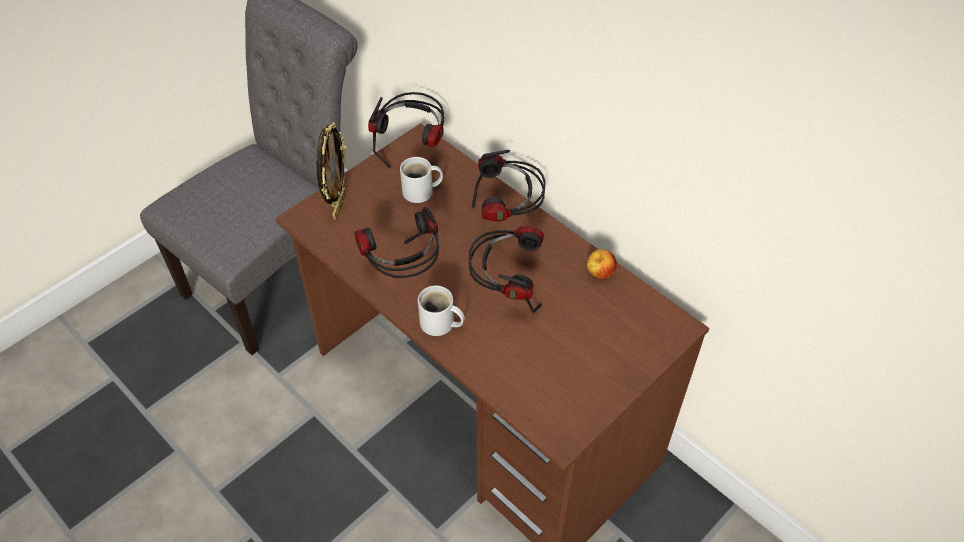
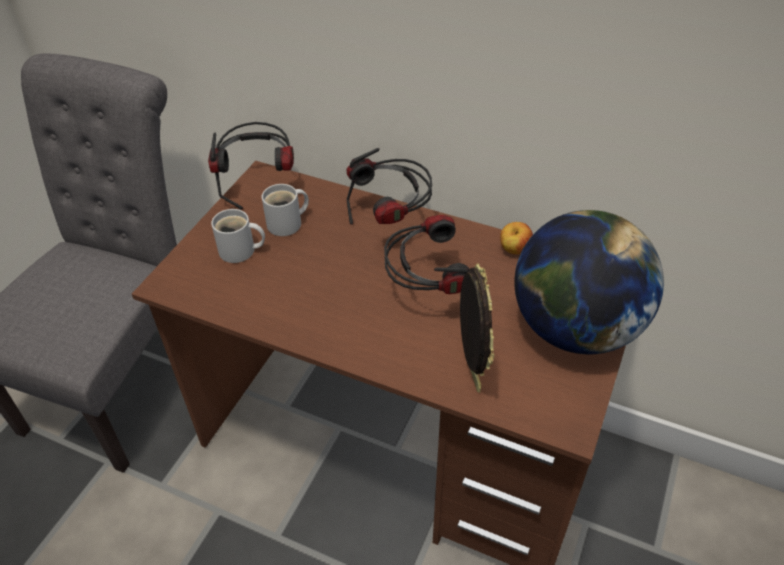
camera: 20 degrees left, 5 degrees down
picture frame [316,122,346,220] -> picture frame moved to [460,263,494,393]
headphones [355,207,439,278] -> none
white mug [418,285,465,336] -> white mug moved to [211,209,265,263]
none -> globe [514,210,664,354]

